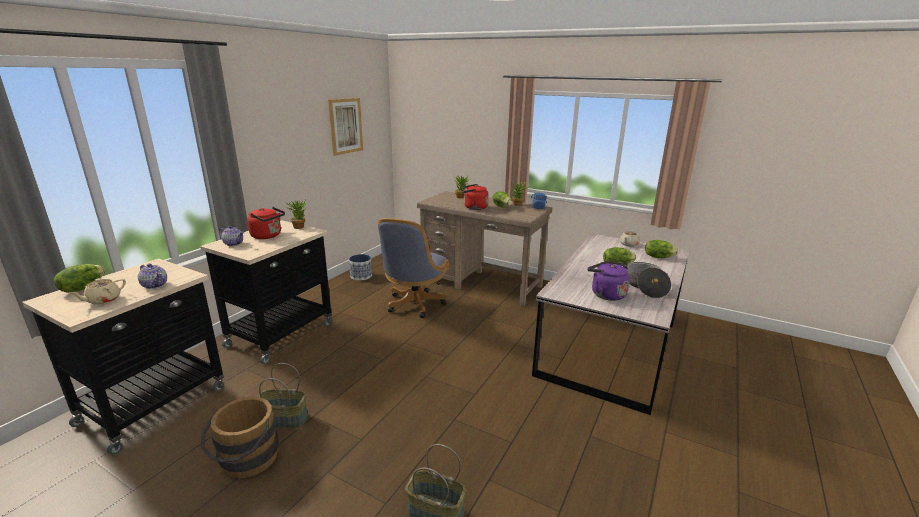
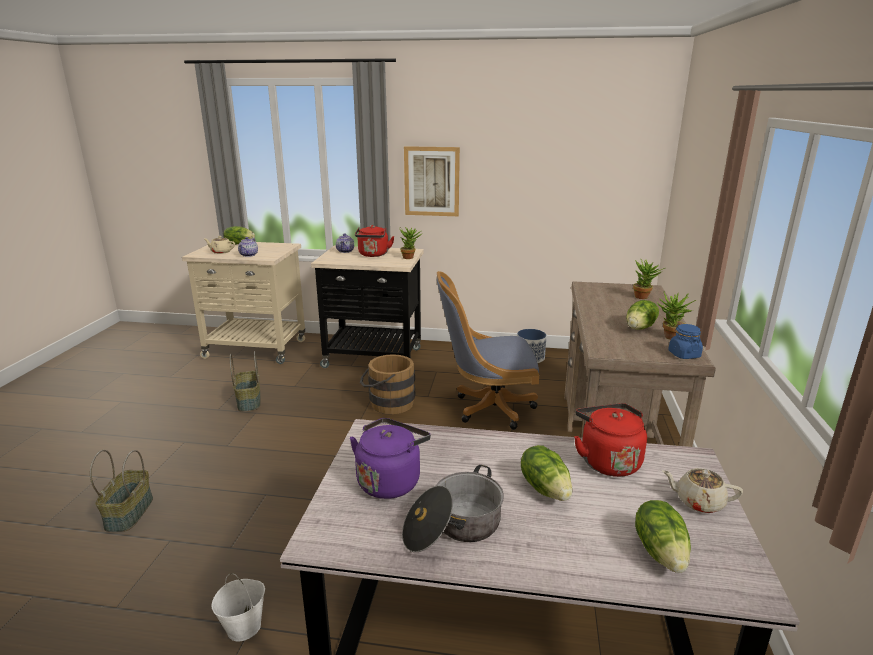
camera: 70 degrees right, 0 degrees up
black cart [22,259,224,455] -> beige cart [182,242,305,364]
brown bucket [201,397,279,478] -> brown bucket moved to [360,354,415,414]
picture [328,98,363,156] -> picture moved to [404,146,460,216]
red kettle [462,184,489,210] -> red kettle moved to [574,403,647,477]
none -> white bucket [212,574,265,641]

